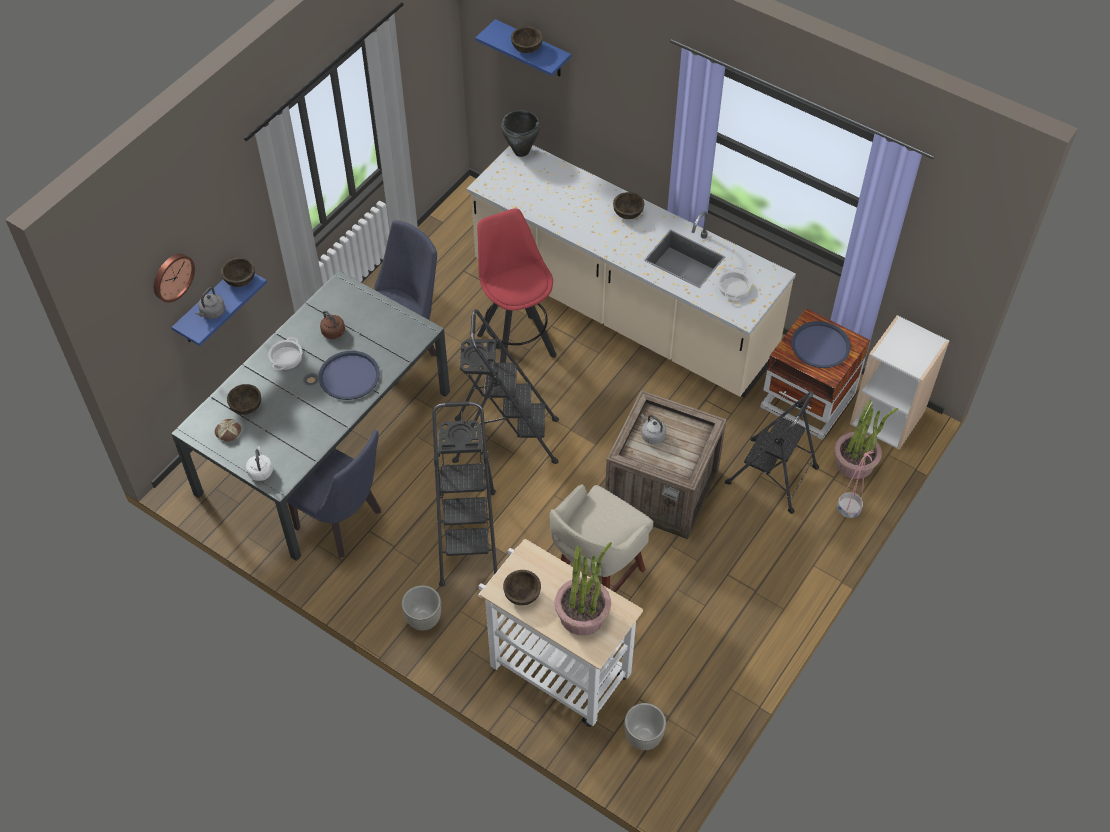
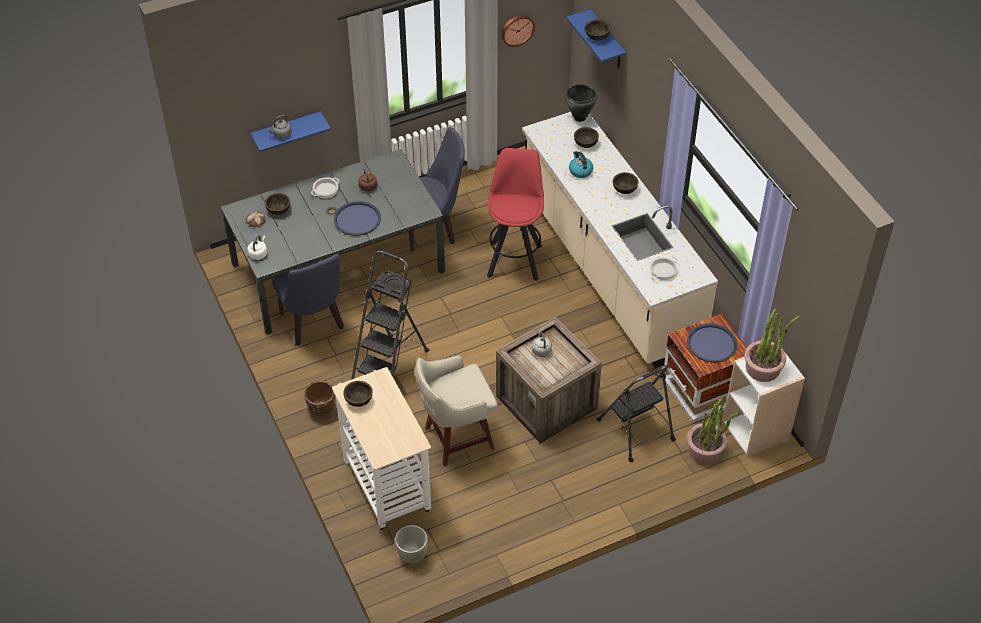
camera: 30 degrees right, 5 degrees down
wall clock [154,254,195,303] -> wall clock moved to [501,15,535,47]
brown bowl [221,257,255,287] -> brown bowl moved to [574,127,599,148]
grey planter [402,585,441,631] -> brown planter [304,381,335,416]
step ladder [452,309,559,464] -> none
potted plant [555,542,612,635] -> potted plant moved to [744,309,800,382]
pink planter [837,450,875,518] -> none
none -> kettle [569,151,593,178]

